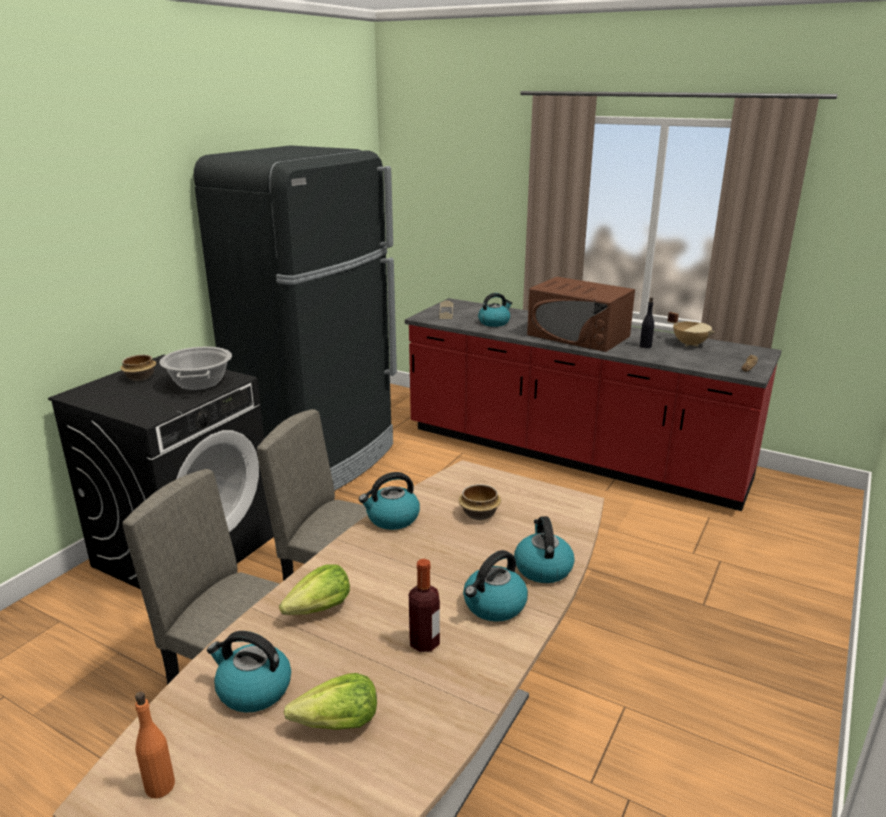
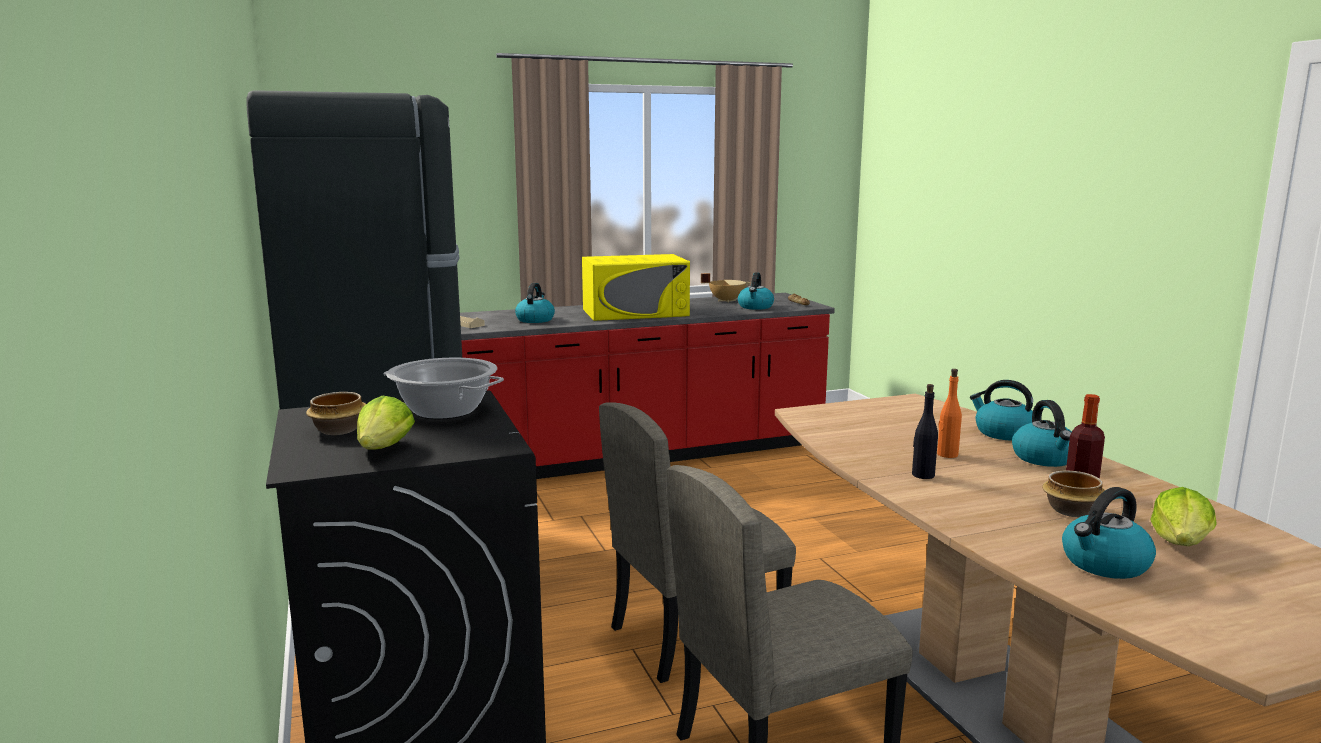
camera: 50 degrees left, 10 degrees down
orange bottle [135,692,175,798] -> orange bottle moved to [937,369,962,458]
lettuce [279,564,350,615] -> lettuce moved to [357,395,415,449]
kettle [359,472,420,530] -> kettle moved to [738,272,774,310]
bowl [458,484,501,520] -> bowl moved to [1042,471,1105,517]
brown microwave [527,277,635,352] -> yellow microwave [582,254,690,321]
black bottle [640,297,654,348] -> black bottle moved to [912,384,938,479]

